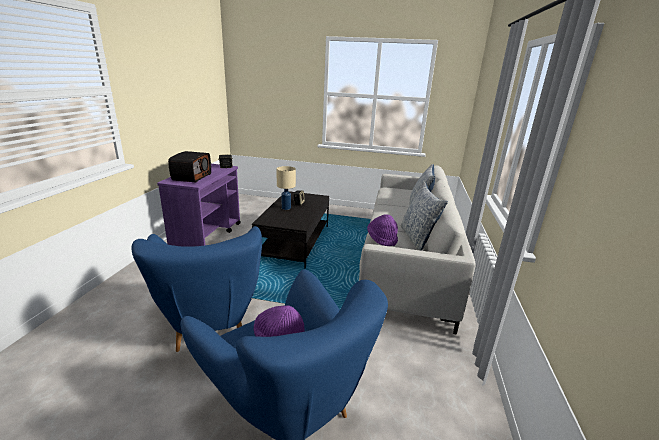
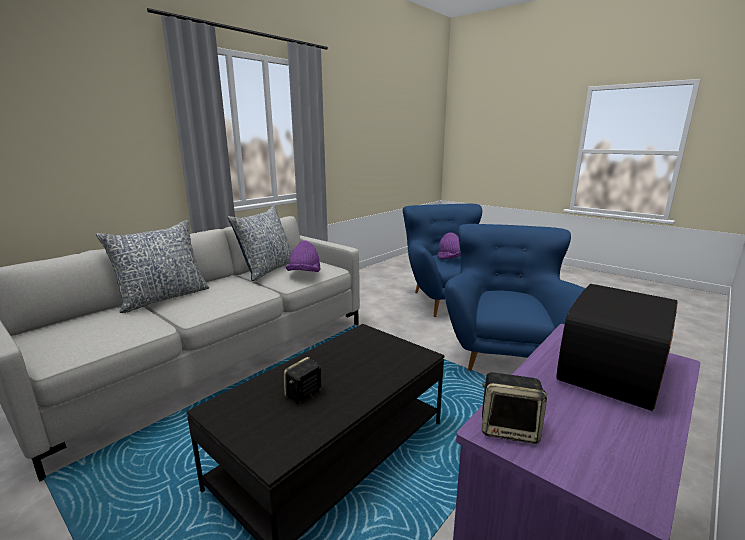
camera: 150 degrees left, 5 degrees down
beige table lamp [276,166,296,210] -> none

